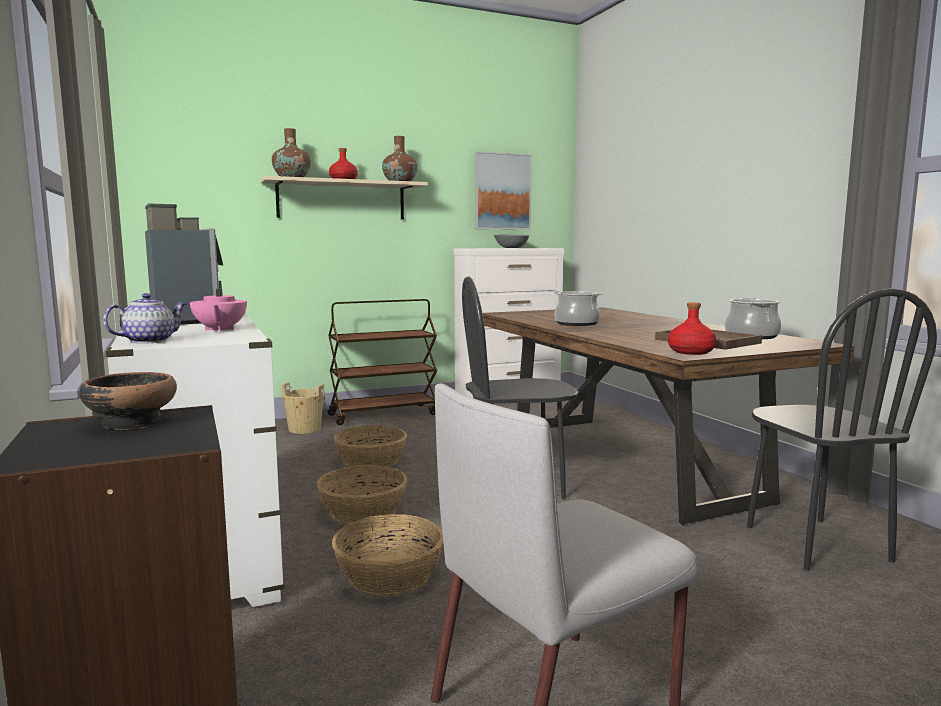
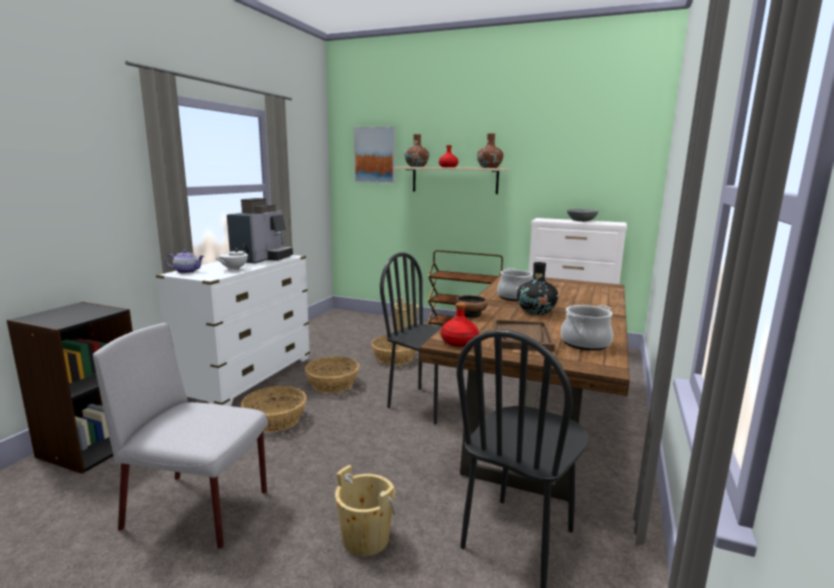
camera: 45 degrees right, 5 degrees up
bowl [79,372,177,430] -> bowl moved to [455,295,488,318]
pink teapot [190,281,247,332] -> white teapot [216,244,249,271]
picture [475,151,532,230] -> picture moved to [354,126,395,183]
none -> beige bucket [335,465,396,556]
none -> black vase [517,262,558,315]

